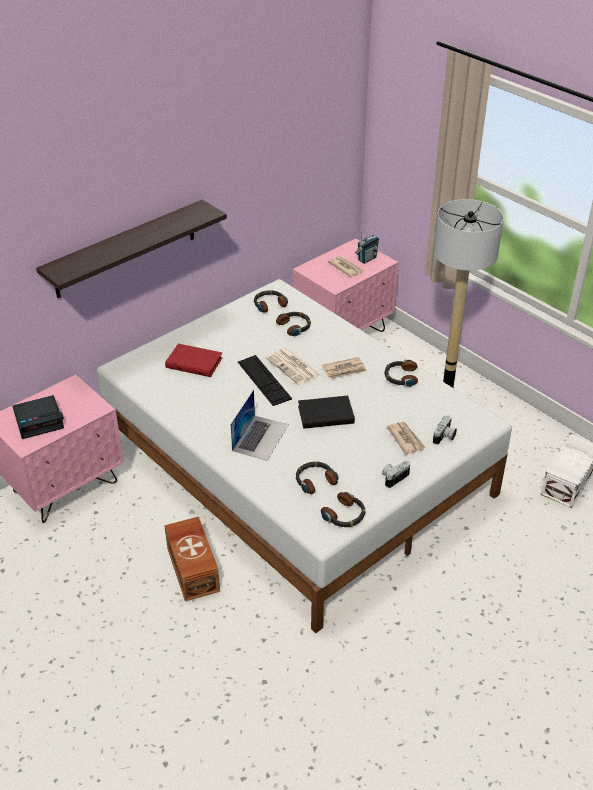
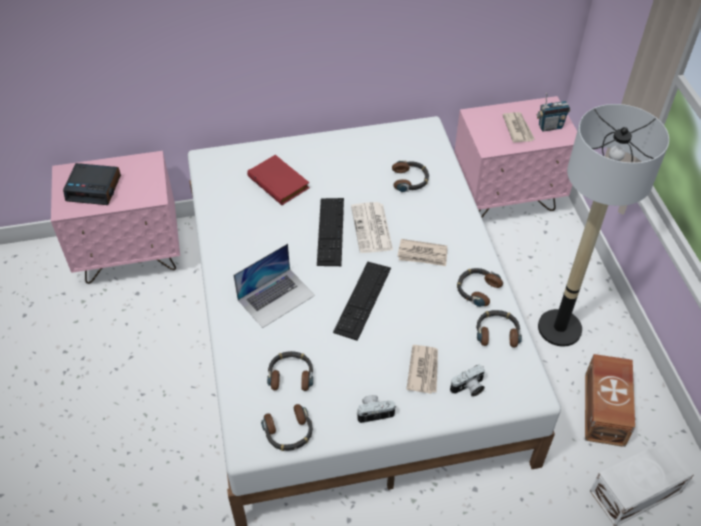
camera: 30 degrees right, 10 degrees up
shelf [36,200,227,298] -> none
brown storage box [164,517,220,601] -> brown storage box moved to [585,354,635,447]
headphones [254,290,288,313] -> headphones moved to [476,310,522,348]
black book [298,396,355,429] -> keyboard [333,262,391,341]

